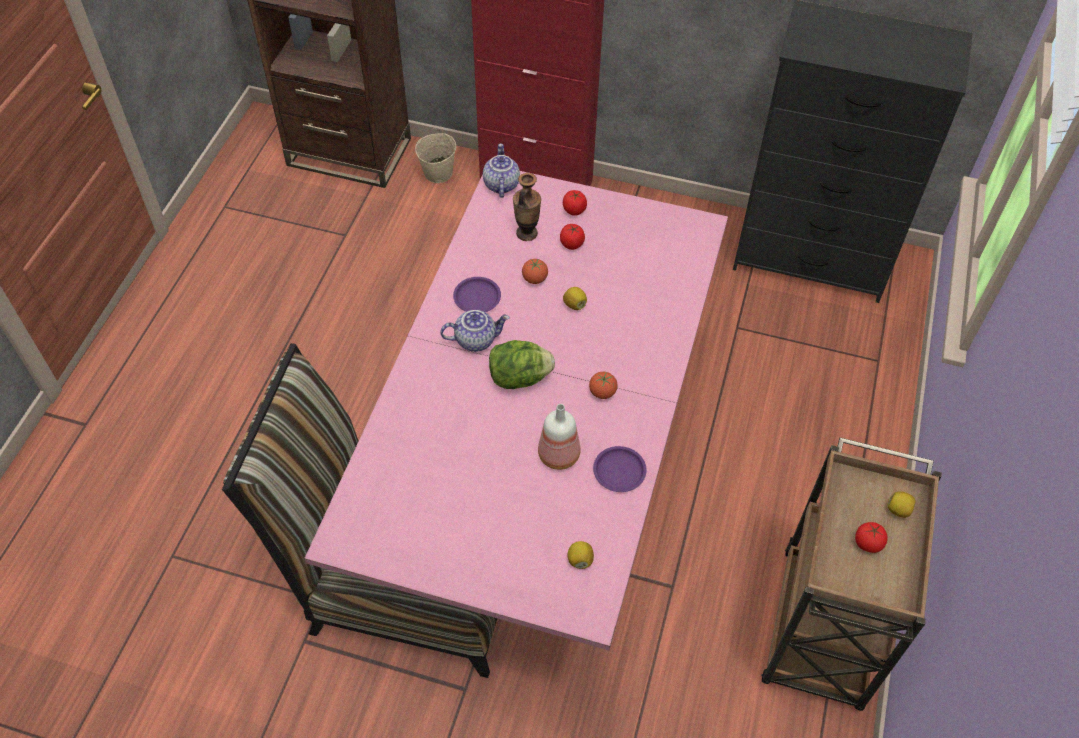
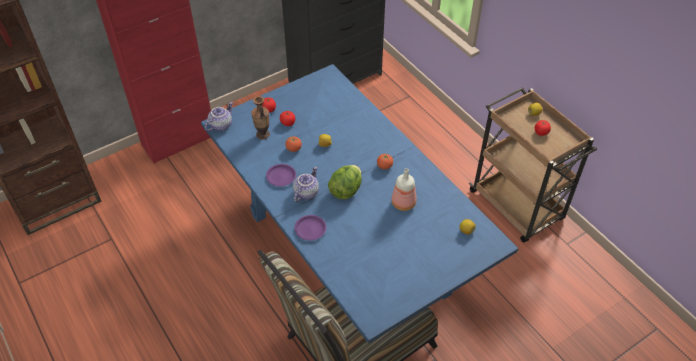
camera: 50 degrees left, 5 degrees down
pink dining table [304,171,728,650] -> blue dining table [201,64,519,344]
beige bucket [415,128,456,183] -> none
teapot [483,143,520,198] -> teapot turned 90 degrees clockwise [205,102,233,131]
purple plate [593,446,647,492] -> purple plate moved to [295,215,326,240]

